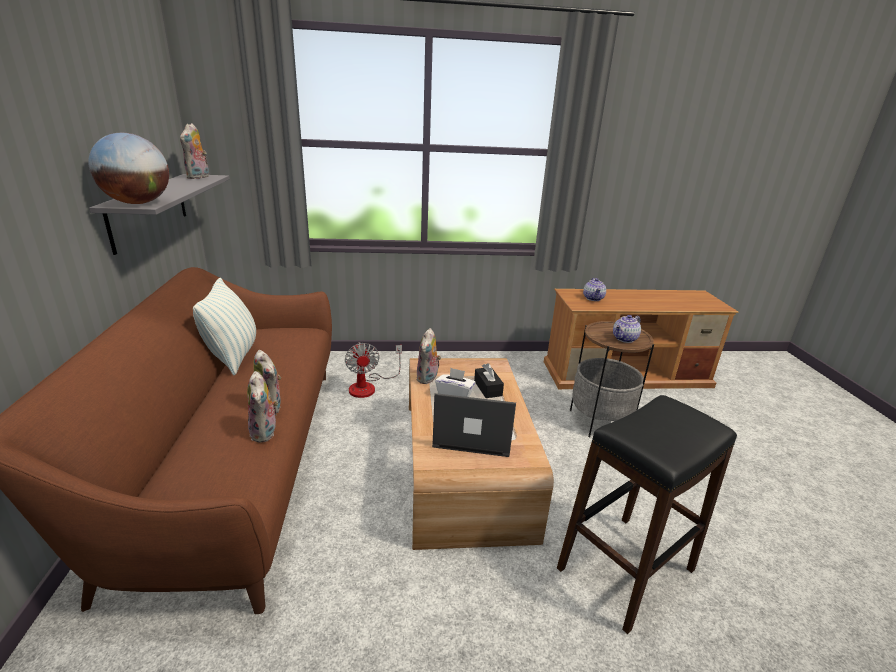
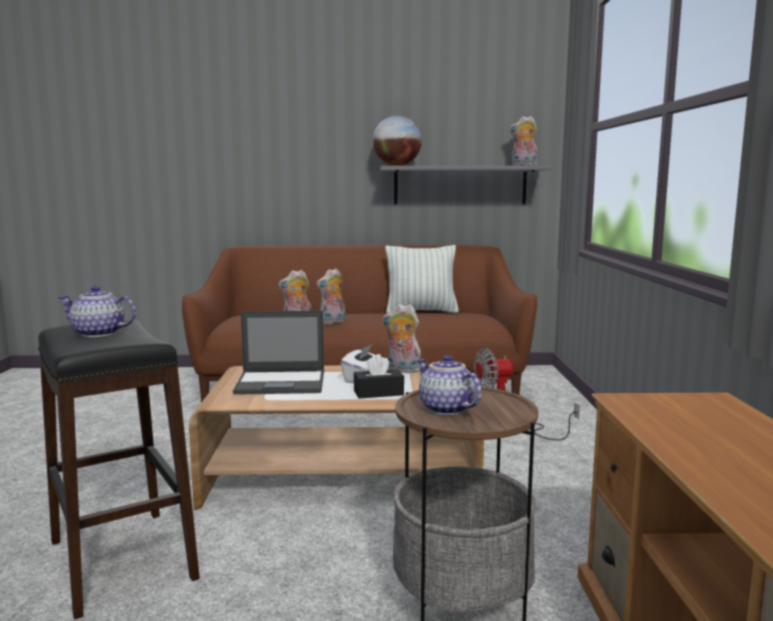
camera: 95 degrees right, 15 degrees down
laptop [432,393,516,457] -> laptop turned 75 degrees clockwise [233,311,324,395]
teapot [583,278,606,301] -> teapot moved to [58,286,136,337]

